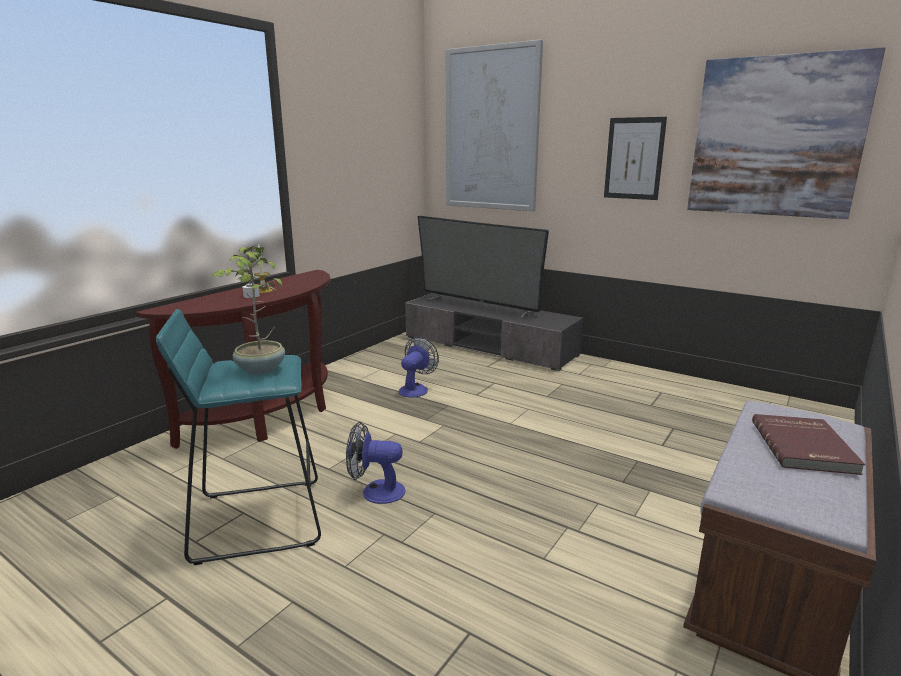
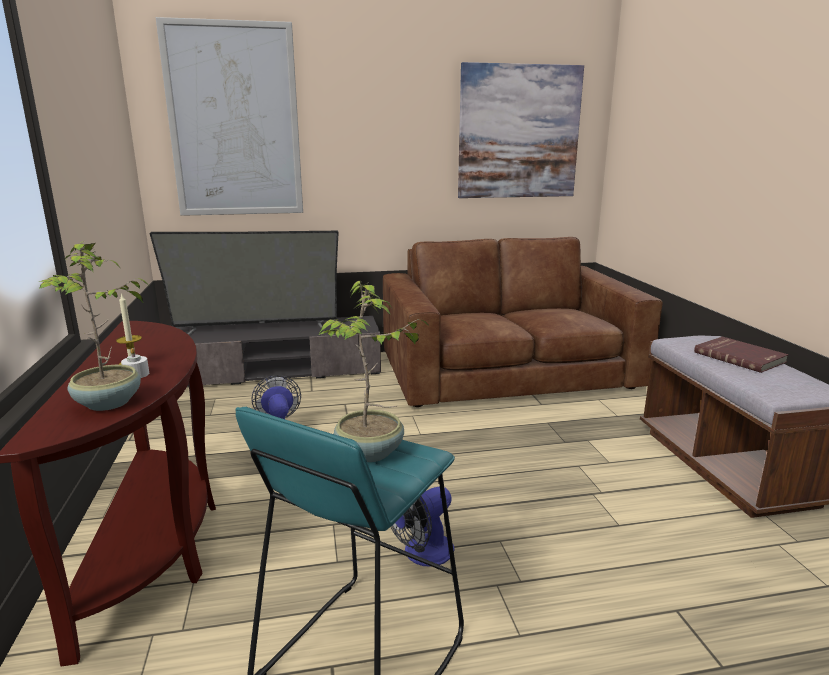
camera: 45 degrees left, 0 degrees up
picture [604,117,667,200] -> none
none -> potted plant [39,241,148,411]
none -> brown sofa [383,237,663,407]

